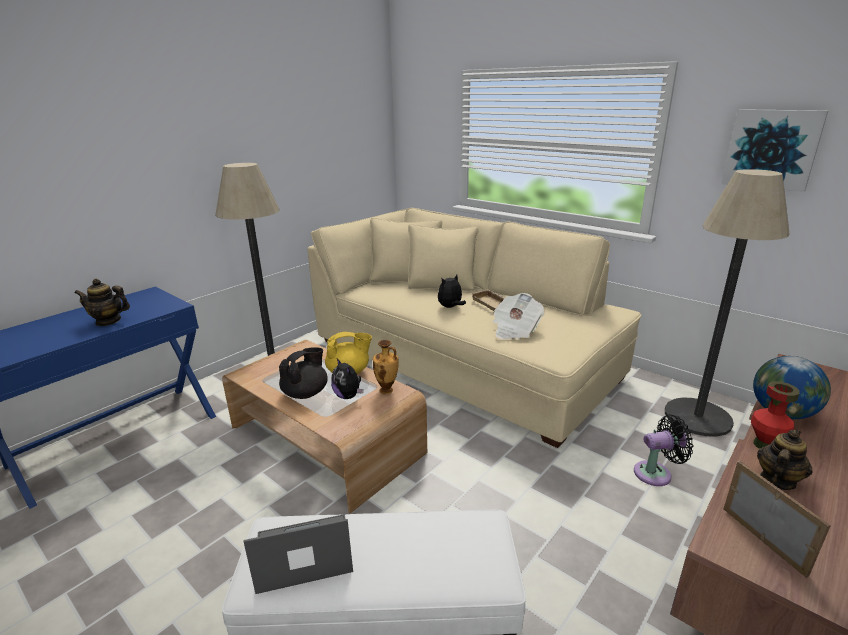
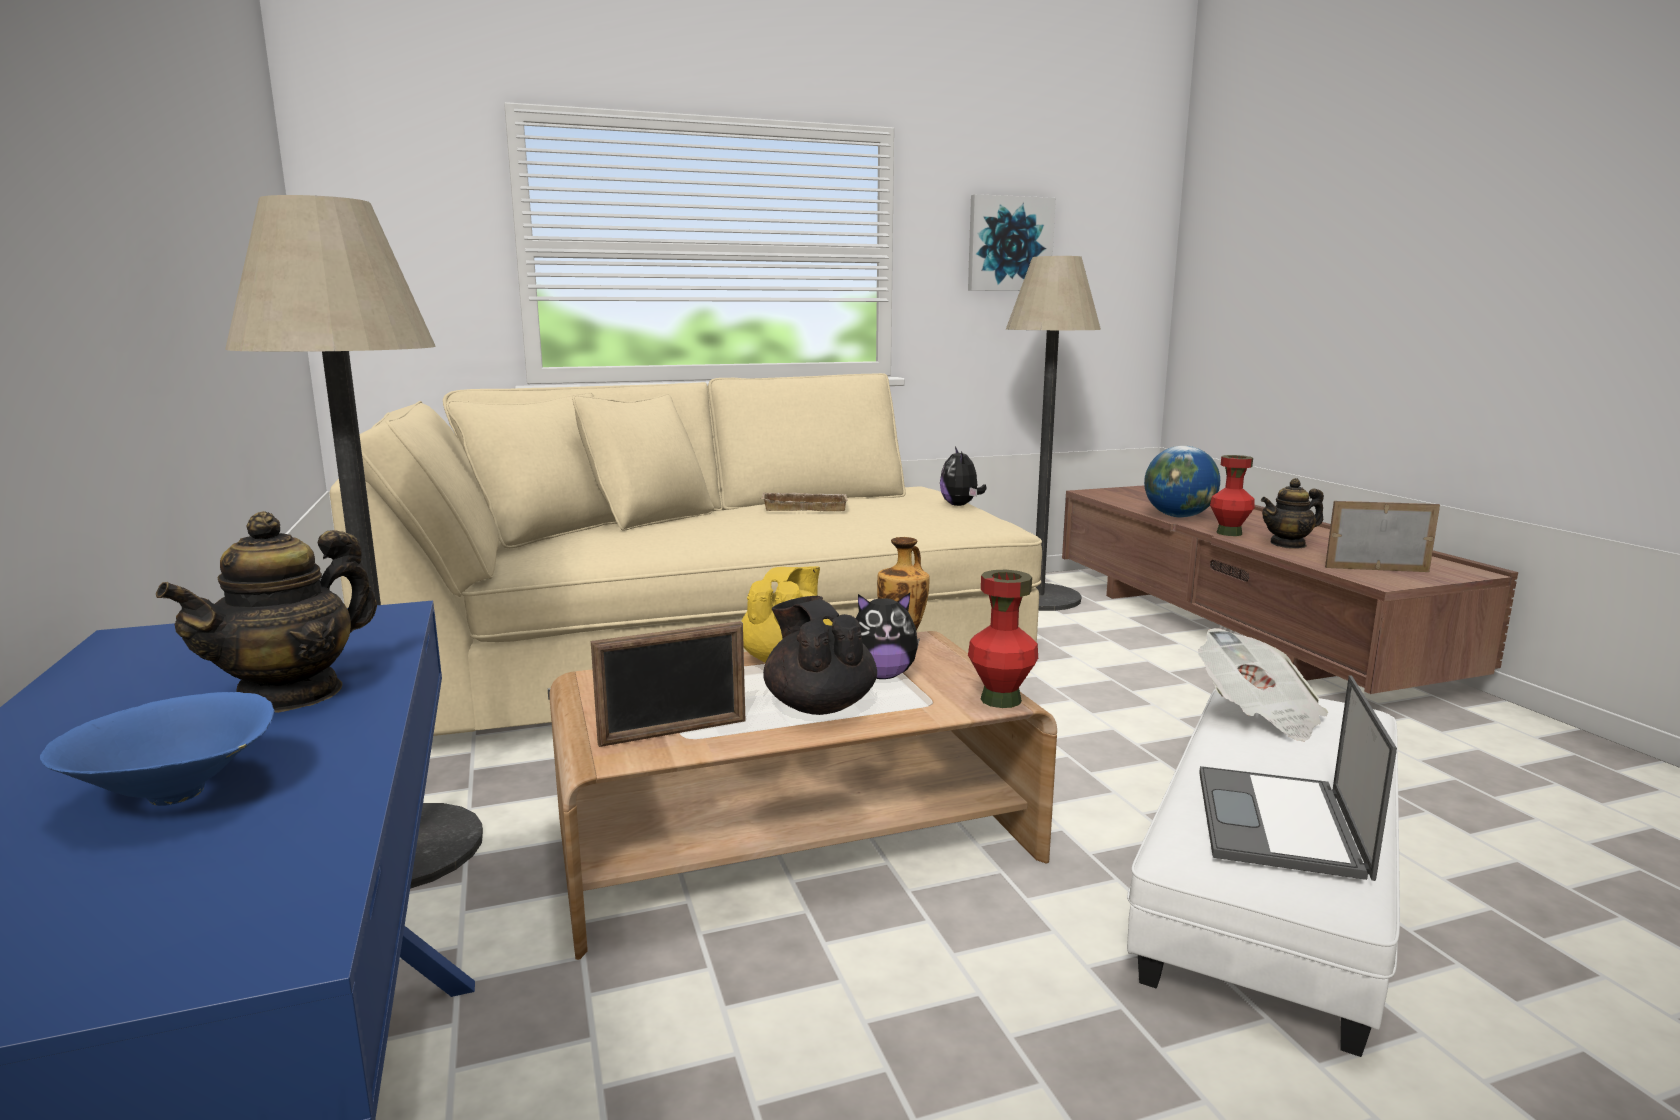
camera: 60 degrees left, 10 degrees down
plush toy [438,275,466,308] -> plush toy moved to [940,447,987,506]
newspaper [493,293,545,339] -> newspaper moved to [1198,628,1328,742]
black fan [634,414,694,486] -> none
teapot [757,430,813,490] -> teapot turned 90 degrees counterclockwise [1261,478,1324,549]
none -> blue bowl [40,692,274,806]
none -> picture frame [591,621,746,747]
none -> red vase [968,570,1038,708]

